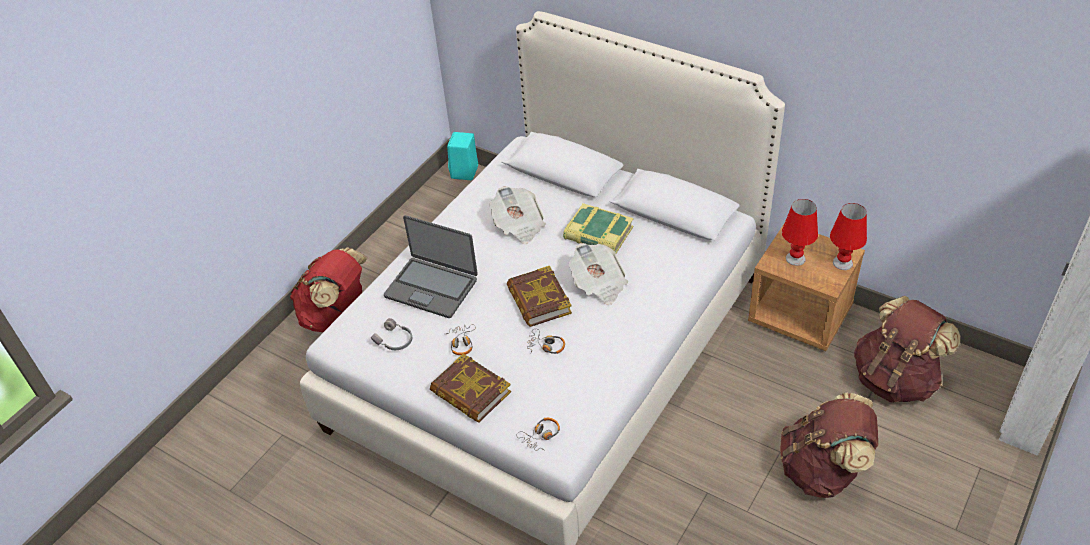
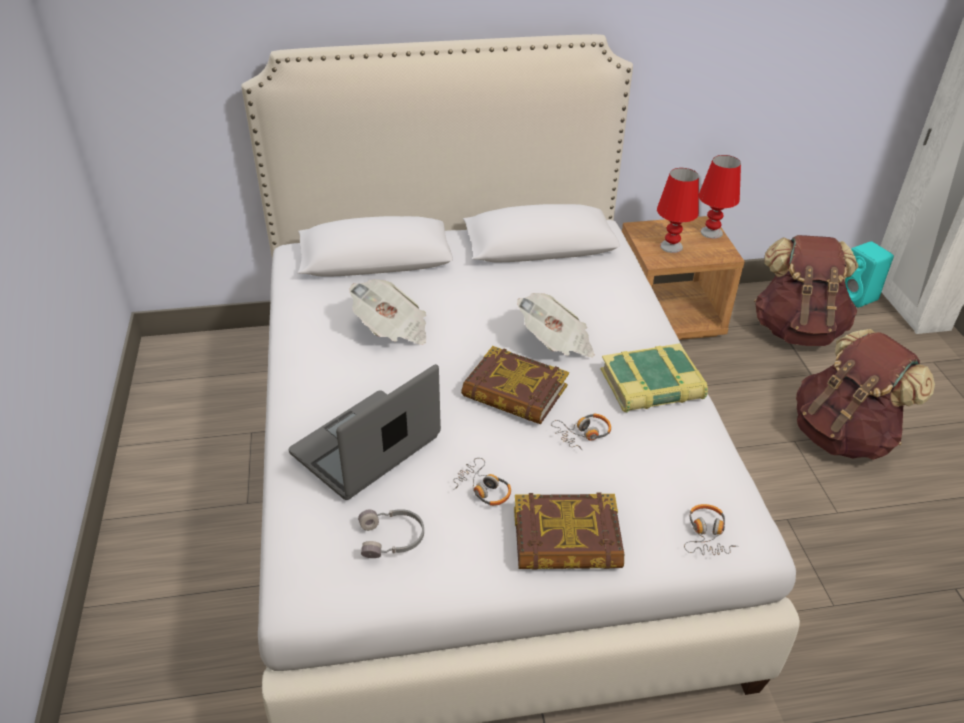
camera: 45 degrees left, 5 degrees down
red backpack [290,247,367,332] -> none
laptop [384,215,478,318] -> laptop turned 150 degrees clockwise [289,364,441,500]
turquoise speaker [447,132,478,180] -> turquoise speaker moved to [845,241,894,308]
book [563,203,634,254] -> book moved to [601,343,708,412]

